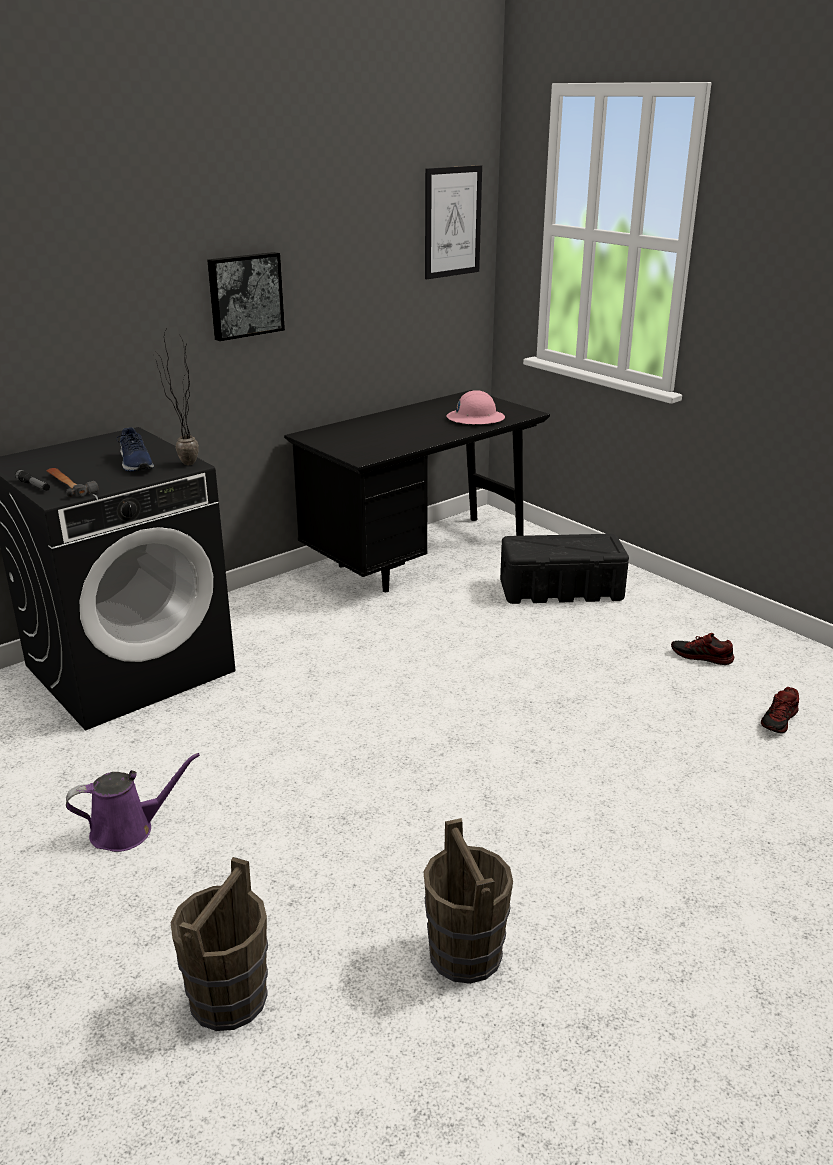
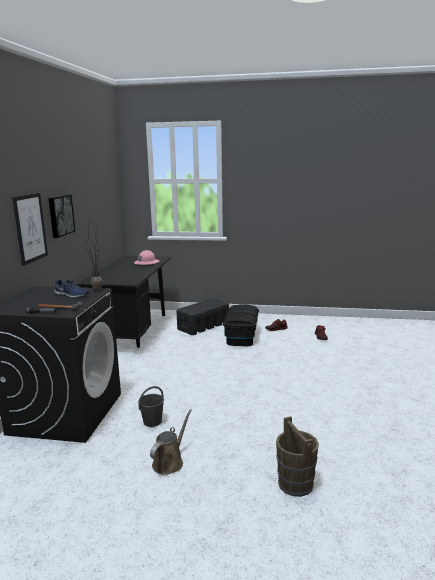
camera: 40 degrees left, 10 degrees down
purple watering can [66,753,200,852] -> brown watering can [150,409,192,475]
brown bucket [423,818,513,984] -> none
picture [425,165,482,279] -> picture moved to [12,193,48,266]
none -> grey bucket [138,386,164,427]
none -> black storage box [223,304,259,346]

